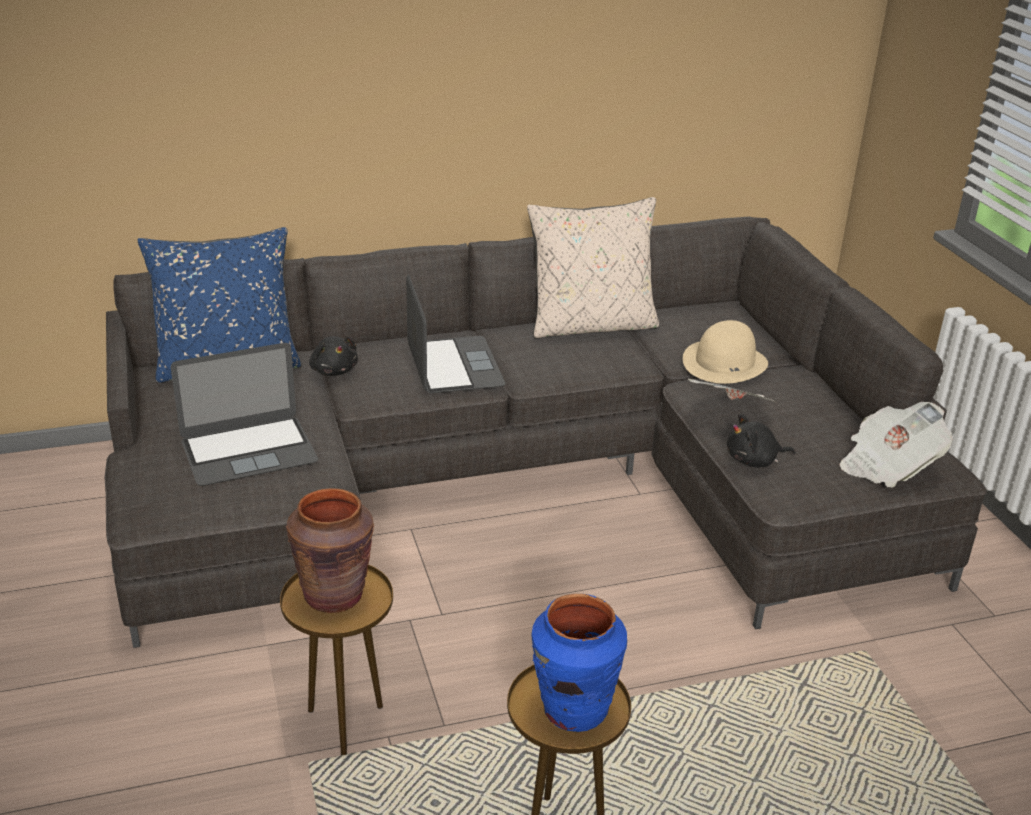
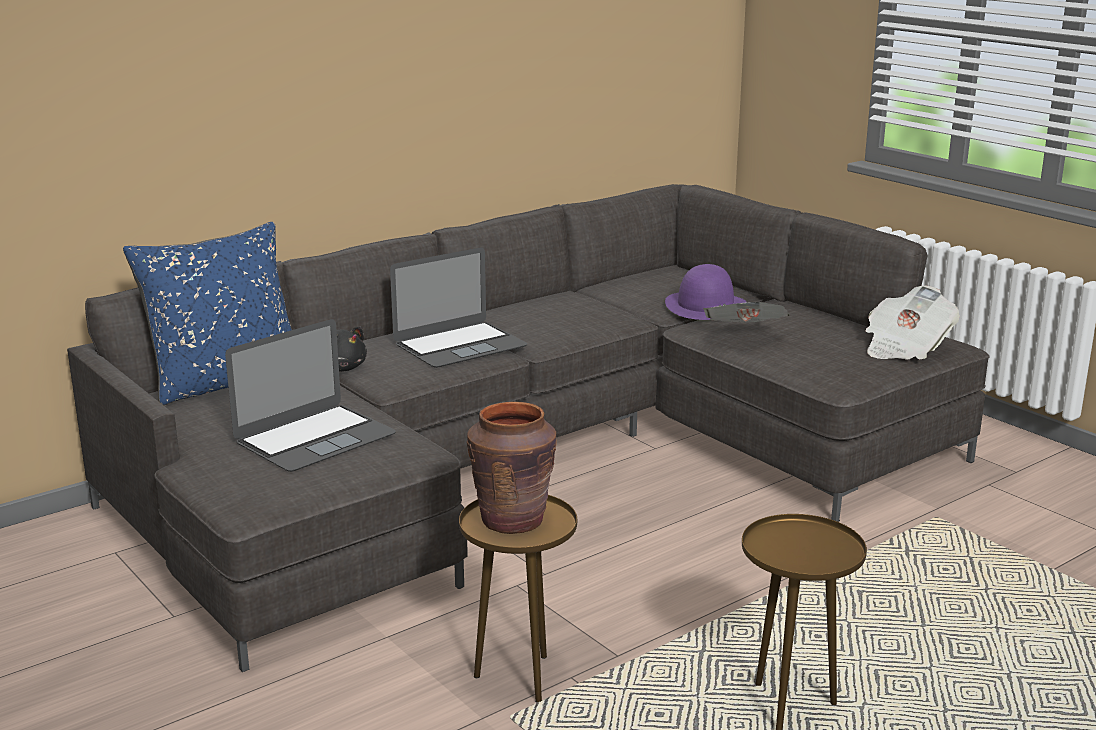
camera: 20 degrees left, 10 degrees down
laptop [406,274,505,393] -> laptop turned 90 degrees clockwise [390,248,528,368]
beige pillow [527,197,659,339] -> none
blue vase [531,594,627,732] -> none
beige hat [683,320,768,384] -> purple hat [665,264,746,320]
black plush toy [727,413,796,468] -> none

